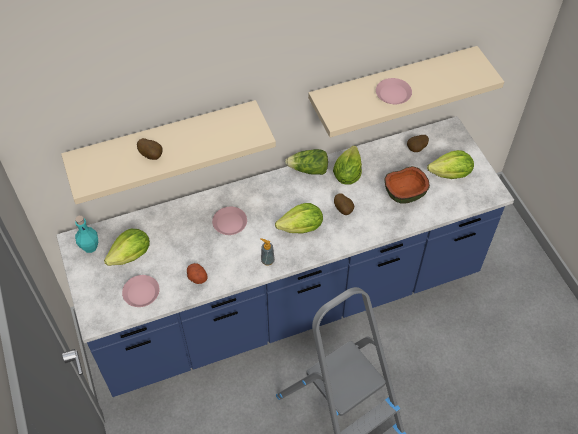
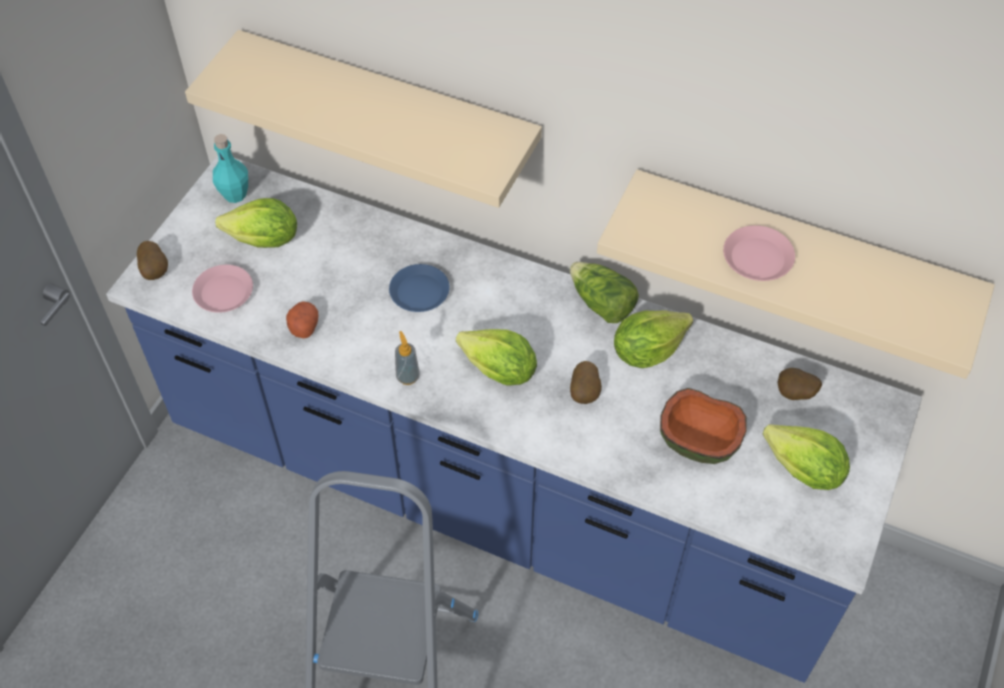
camera: 45 degrees right, 0 degrees up
potato [137,138,163,160] -> potato moved to [137,241,168,280]
pink plate [212,207,247,235] -> blue plate [389,264,450,312]

